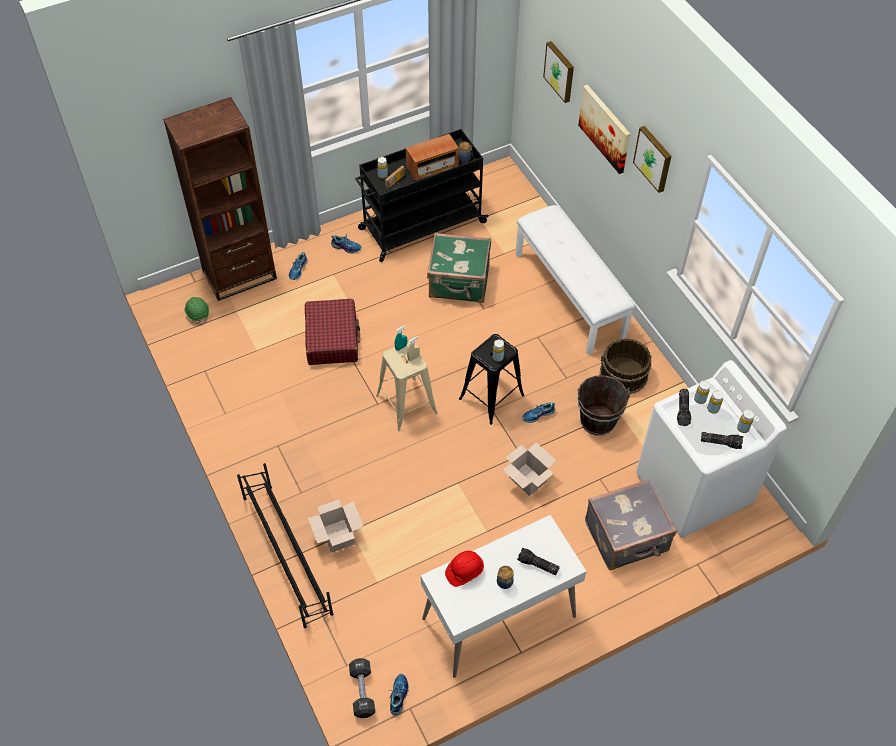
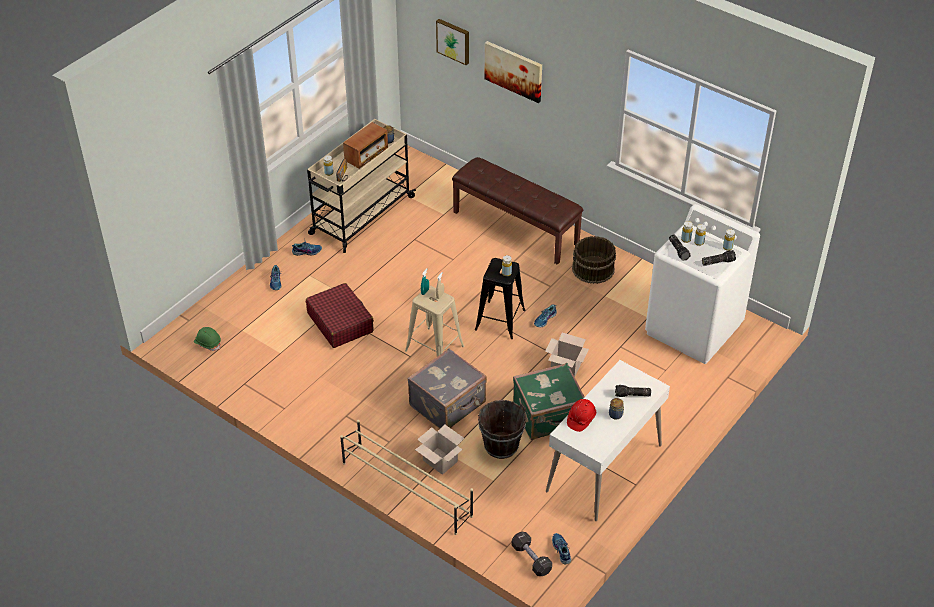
camera: 25 degrees left, 10 degrees down
brown bookcase [163,97,277,301] -> none
black shoe rack [237,463,333,628] -> beige shoe rack [340,420,473,535]
black cart [355,129,489,262] -> beige cart [307,119,416,253]
green suitcase [427,233,491,303] -> green suitcase moved to [513,363,585,440]
white bench [516,205,635,355] -> brown bench [452,157,583,265]
brown bucket [577,375,630,435] -> brown bucket moved to [478,400,526,459]
grey suitcase [585,479,676,570] -> grey suitcase moved to [407,348,487,429]
picture [633,126,671,193] -> none

